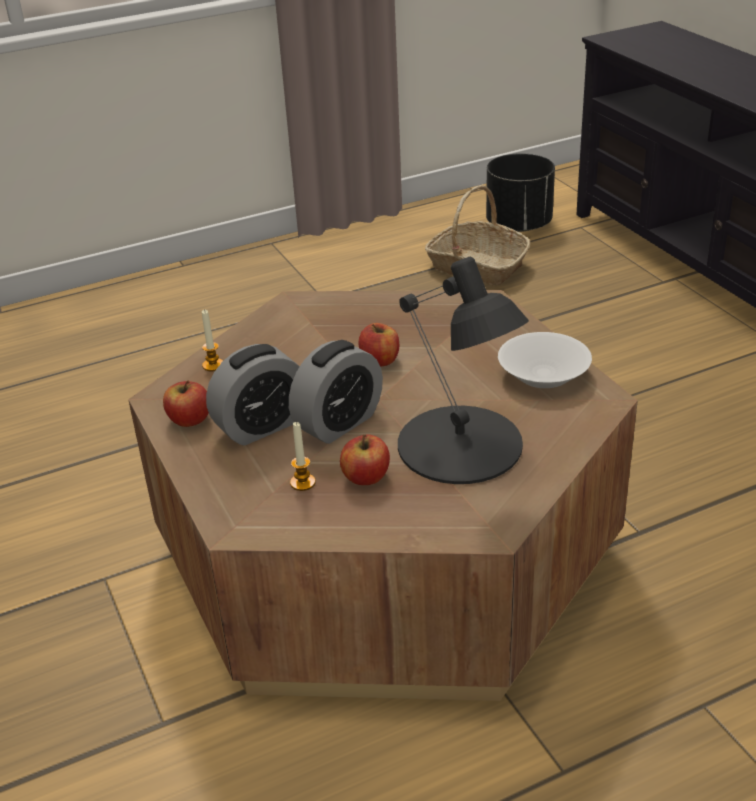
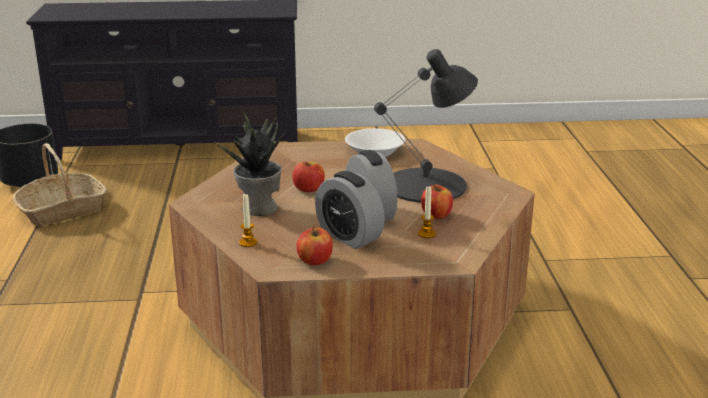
camera: 70 degrees left, 10 degrees down
alarm clock [206,344,300,446] -> alarm clock turned 150 degrees clockwise [315,171,385,249]
none -> potted plant [213,112,284,216]

